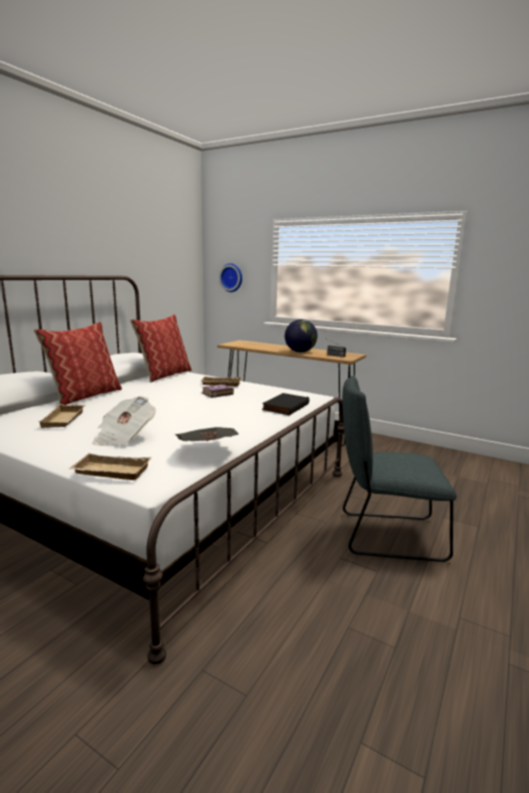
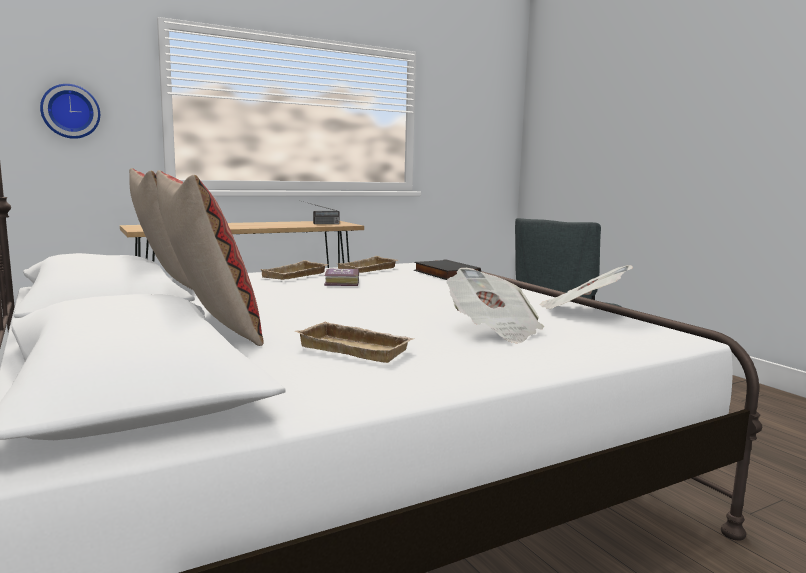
camera: 60 degrees left, 5 degrees down
beige tray [69,453,151,480] -> beige tray moved to [337,256,398,273]
globe [285,319,317,352] -> none

